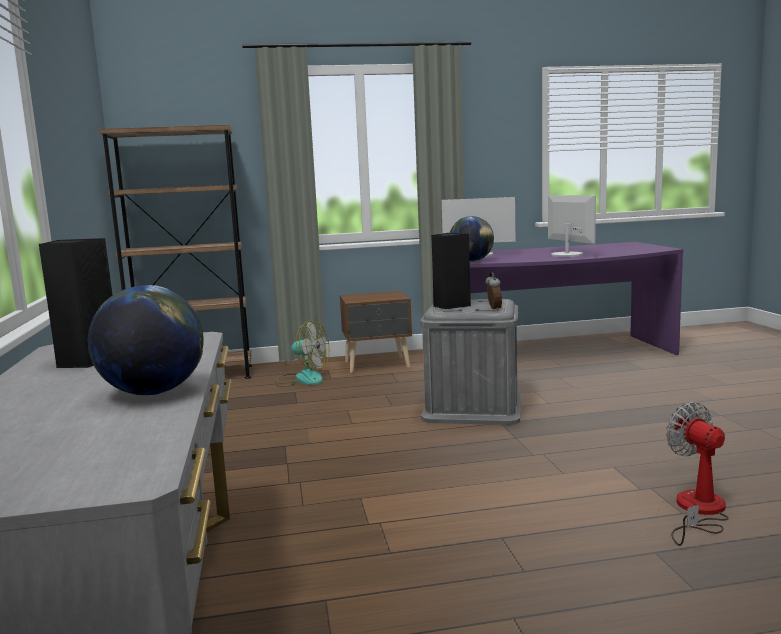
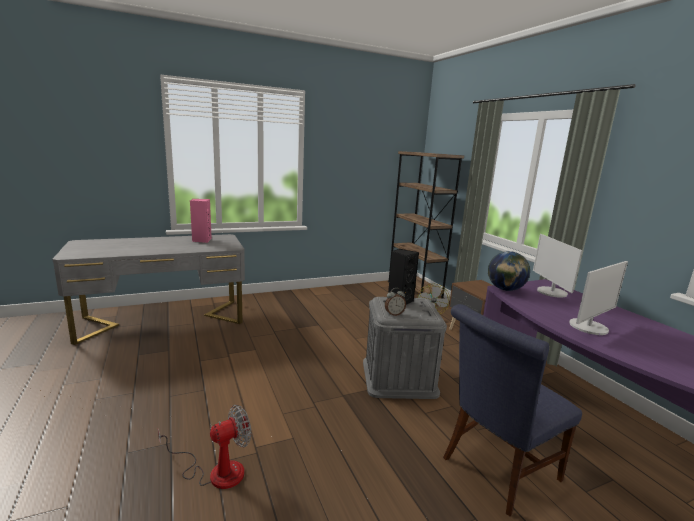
camera: 75 degrees right, 5 degrees up
black speaker [39,238,112,368] -> pink speaker [190,199,212,243]
globe [88,285,204,395] -> none
none -> blue chair [443,304,582,517]

